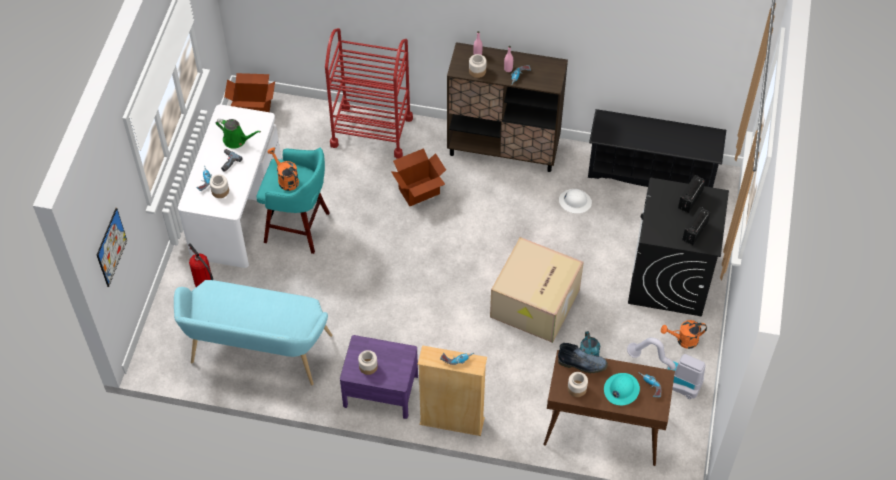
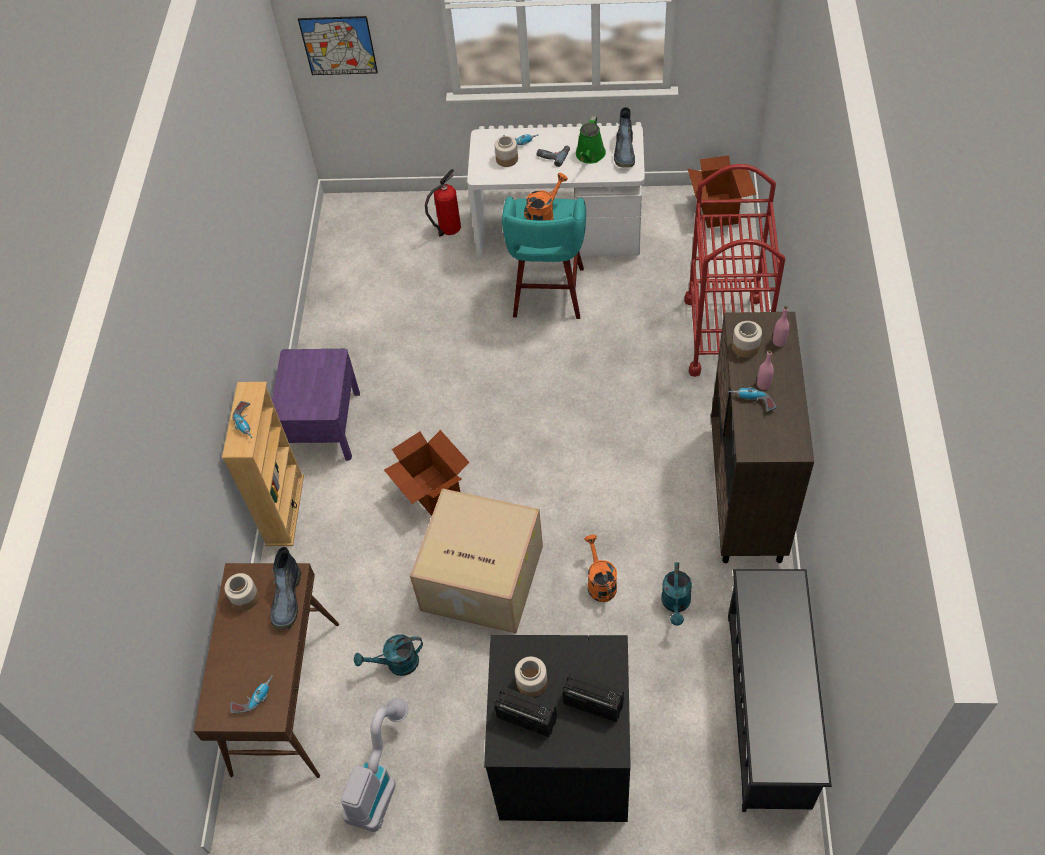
camera: 85 degrees right, 0 degrees up
turquoise bench [174,280,332,385] -> none
jar [358,350,378,375] -> jar moved to [515,656,548,697]
cardboard box [391,148,446,206] -> cardboard box moved to [384,430,470,516]
white hard hat [559,189,592,213] -> turquoise watering can [661,562,692,626]
turquoise hard hat [604,373,640,406] -> none
orange watering can [661,320,707,349] -> orange watering can moved to [585,535,617,602]
none -> boot [614,107,635,167]

